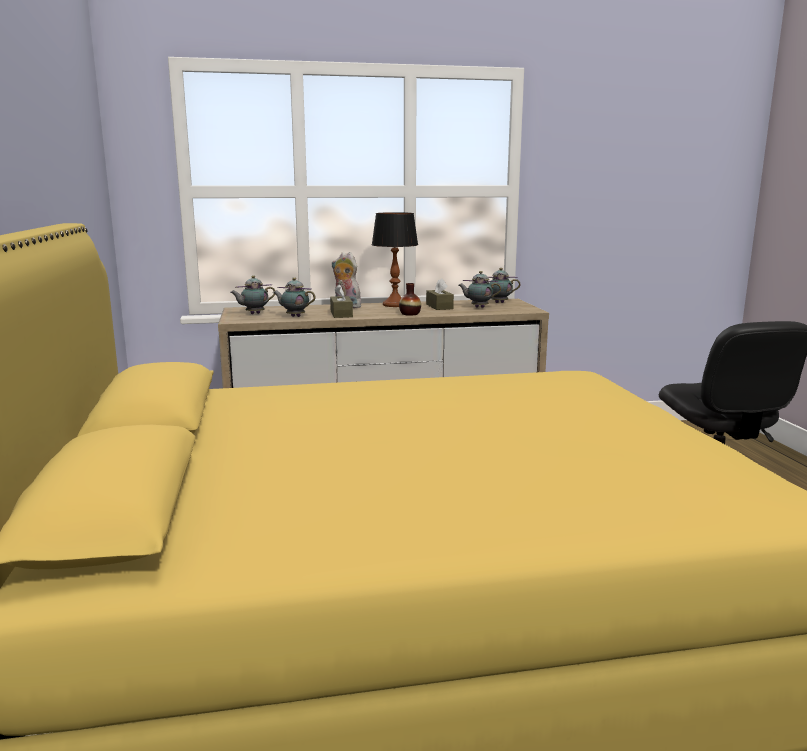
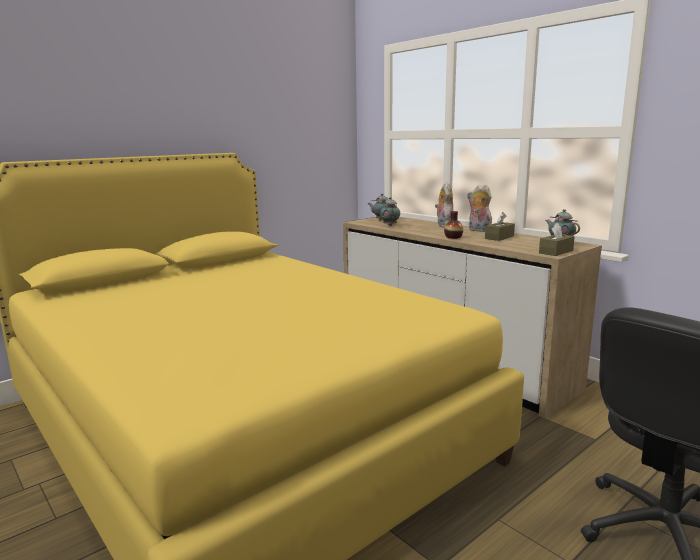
camera: 60 degrees right, 0 degrees up
brown tissue box [330,284,353,318] -> brown tissue box moved to [539,222,575,256]
table lamp [372,212,418,307] -> plush toy [467,185,492,232]
teapot [458,271,501,308] -> none

